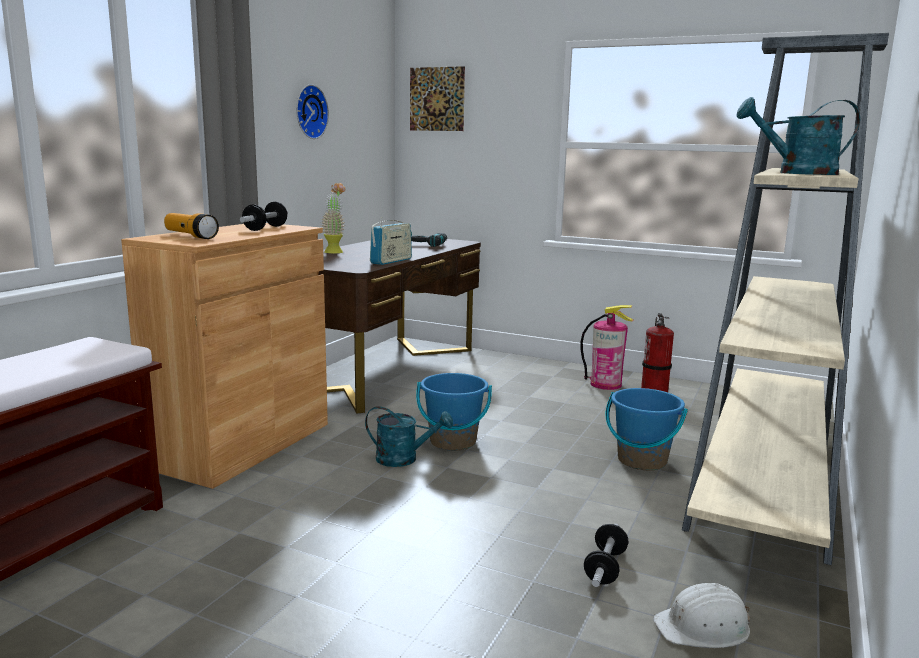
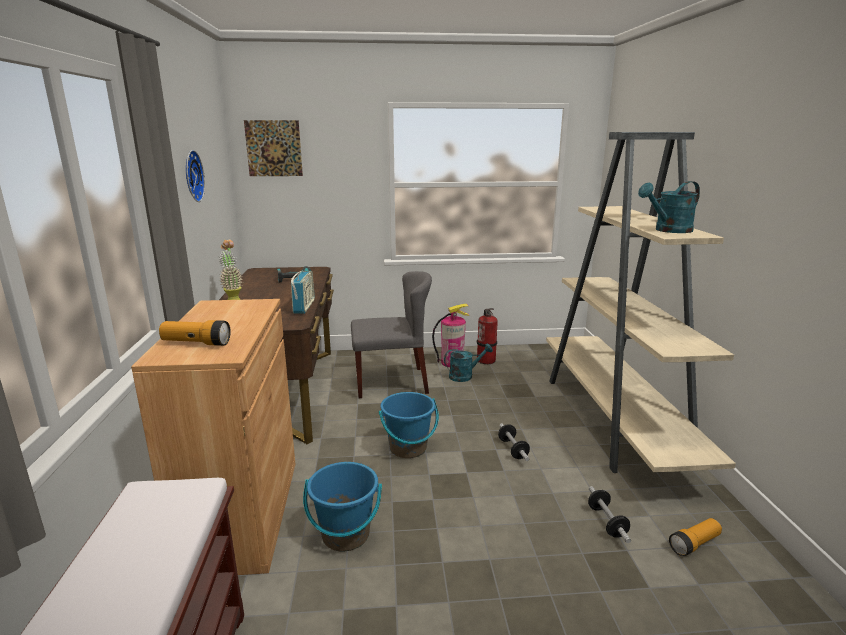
camera: 30 degrees left, 5 degrees up
dumbbell [240,202,288,231] -> dumbbell moved to [498,424,530,461]
turquoise watering can [365,406,453,467] -> turquoise watering can moved to [444,344,493,382]
blue bucket [606,388,688,470] -> blue bucket moved to [303,462,382,551]
white hard hat [653,583,751,648] -> flashlight [669,518,722,556]
none -> grey chair [351,271,432,398]

